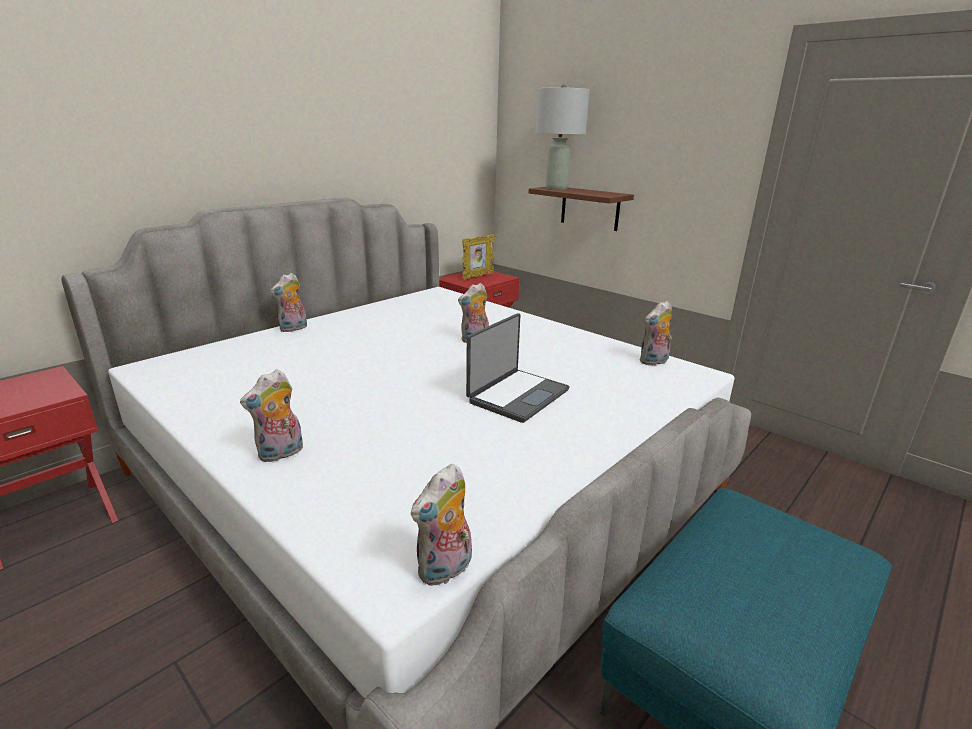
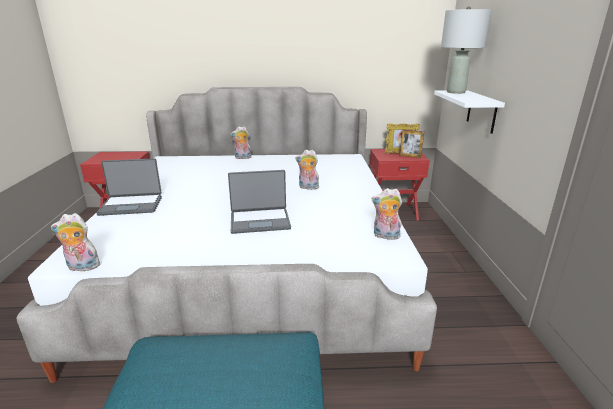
camera: 45 degrees right, 0 degrees up
plush toy [240,369,303,462] -> laptop [96,158,162,216]
brown shelf [529,187,634,231] -> white shelf [434,90,505,134]
none -> picture frame [400,130,424,158]

